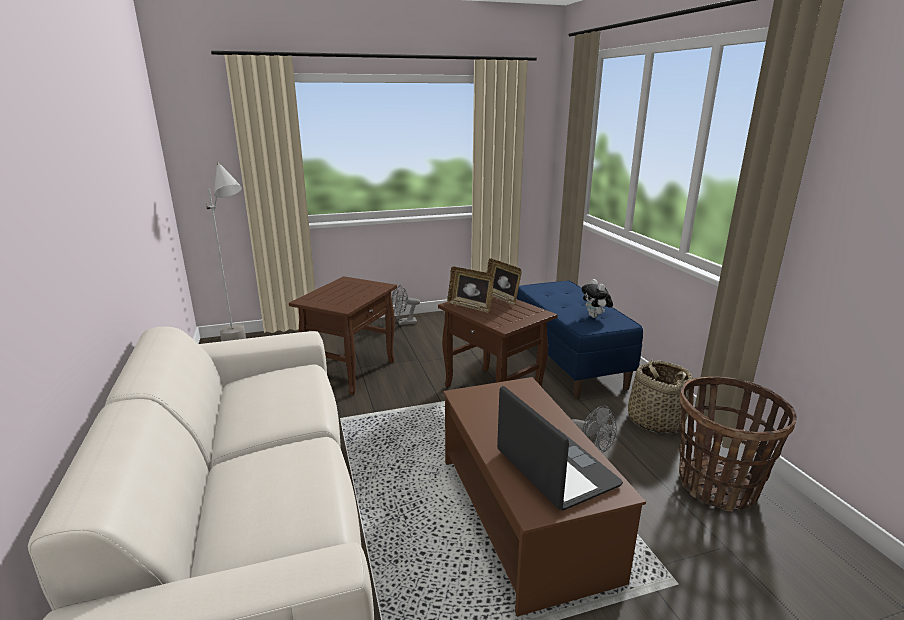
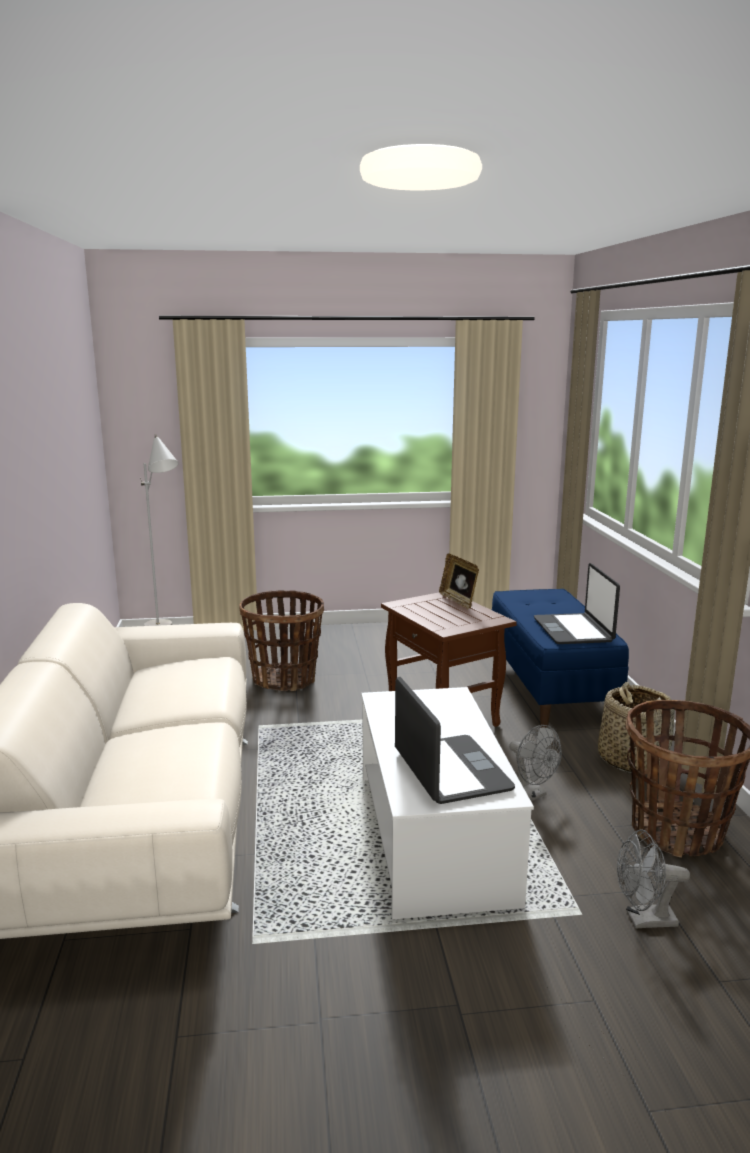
camera: 10 degrees right, 5 degrees down
brown side table [289,276,397,395] -> basket [239,590,324,691]
grey fan [391,285,420,325] -> grey fan moved to [617,829,690,929]
brown coffee table [443,377,646,617] -> white coffee table [361,687,534,920]
picture frame [447,267,494,313] -> none
plush toy [581,279,613,318] -> laptop [534,563,620,644]

